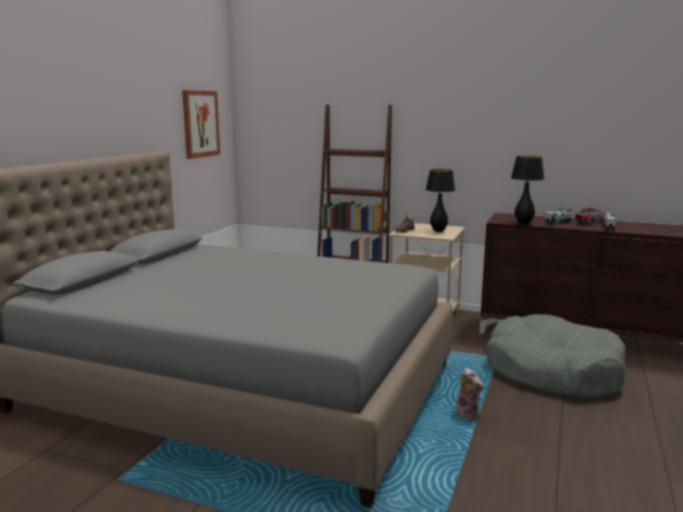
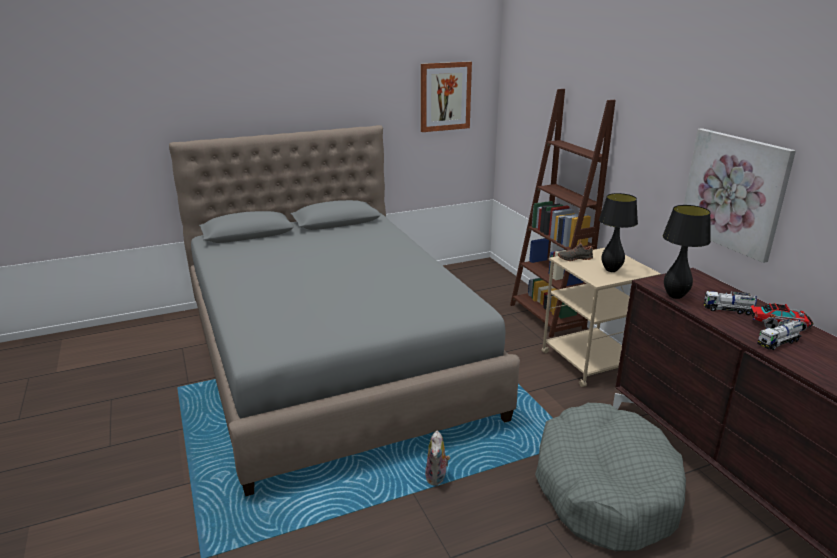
camera: 45 degrees right, 10 degrees up
none -> picture [684,128,796,263]

